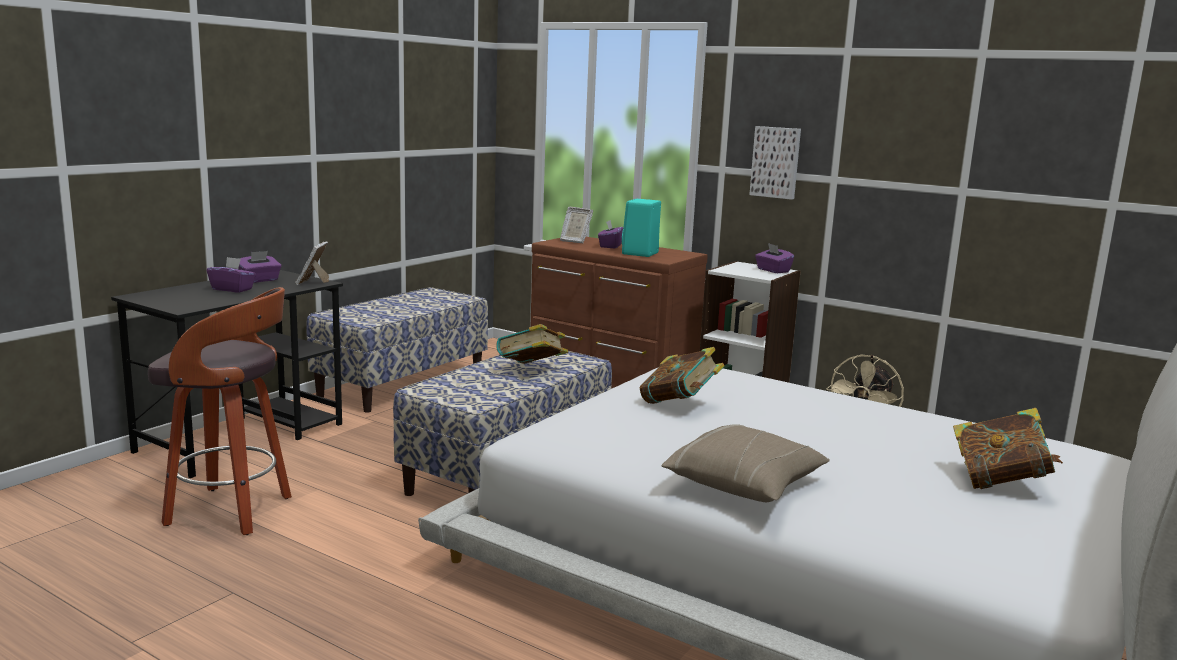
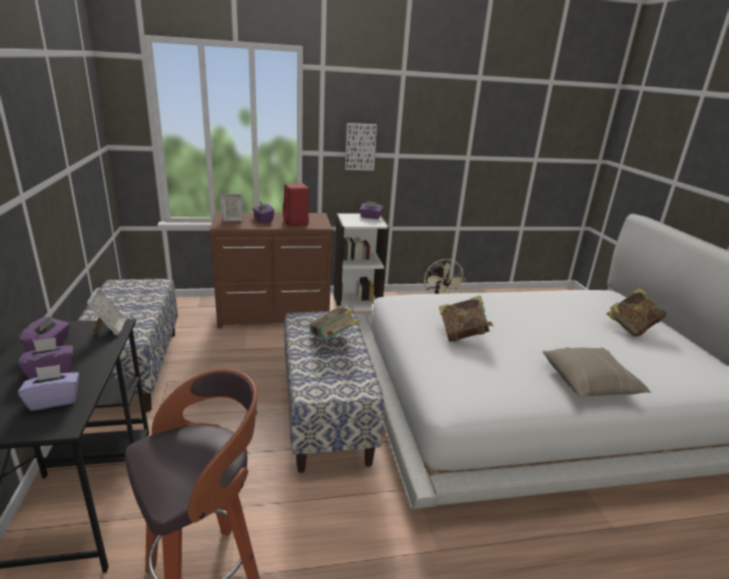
camera: 45 degrees left, 10 degrees up
picture frame [295,241,329,285] -> picture frame turned 150 degrees counterclockwise [87,288,126,336]
turquoise speaker [622,199,661,257] -> red speaker [283,183,309,226]
none -> purple tissue box [18,364,79,411]

